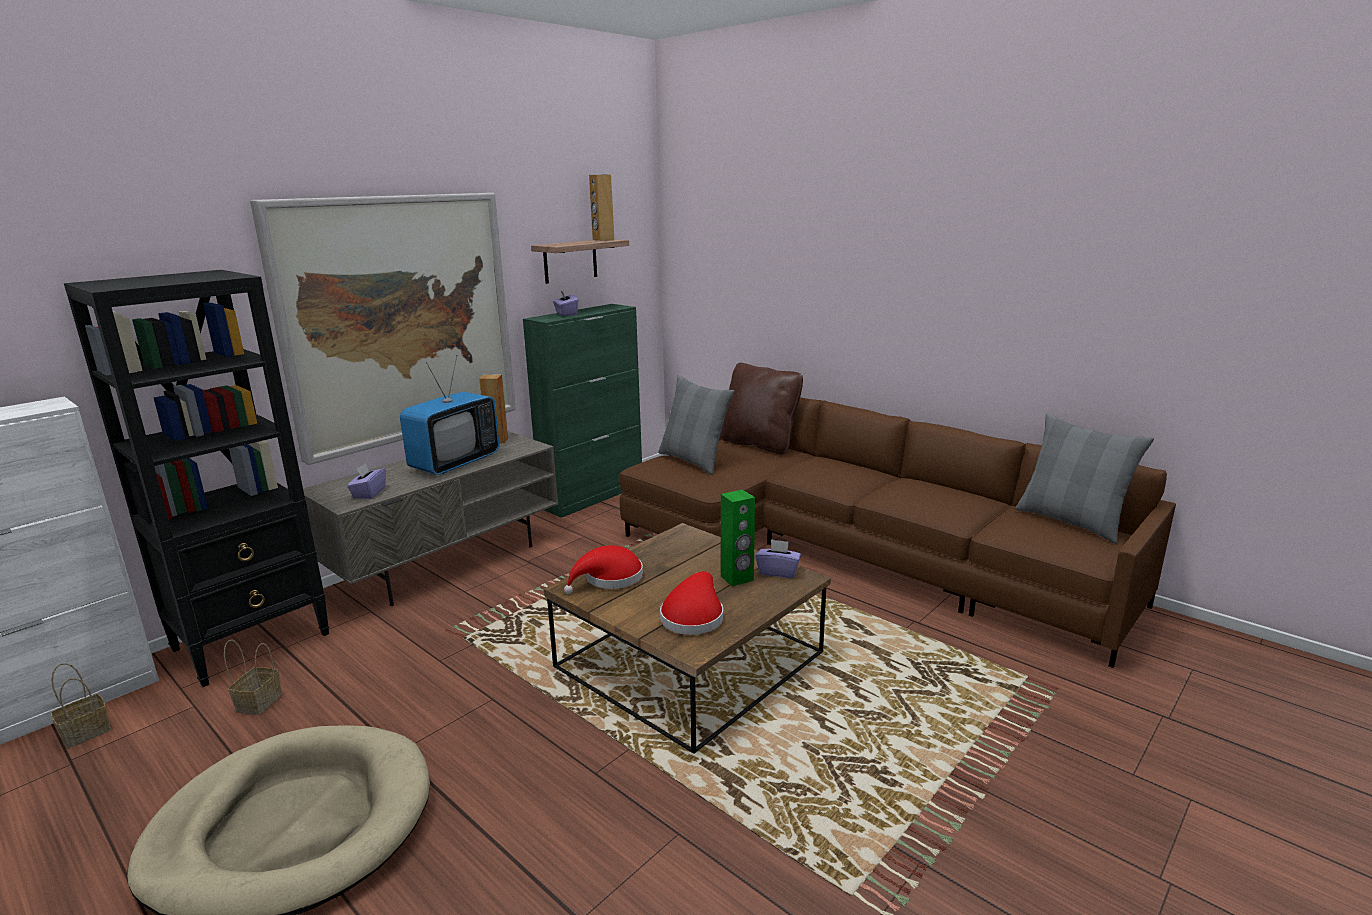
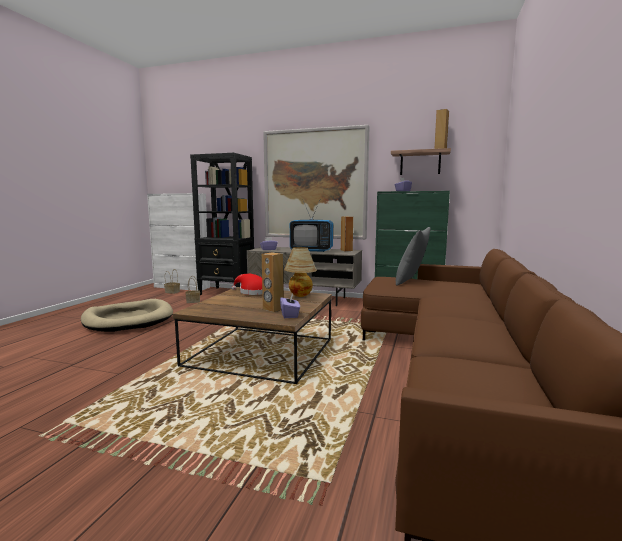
camera: 65 degrees right, 10 degrees down
red hat [660,571,723,635] -> none
brown pillow [721,363,803,454] -> none
green speaker [721,490,755,586] -> brown speaker [262,253,284,312]
grey pillow [1015,413,1154,544] -> none
none -> table lamp [284,247,317,297]

